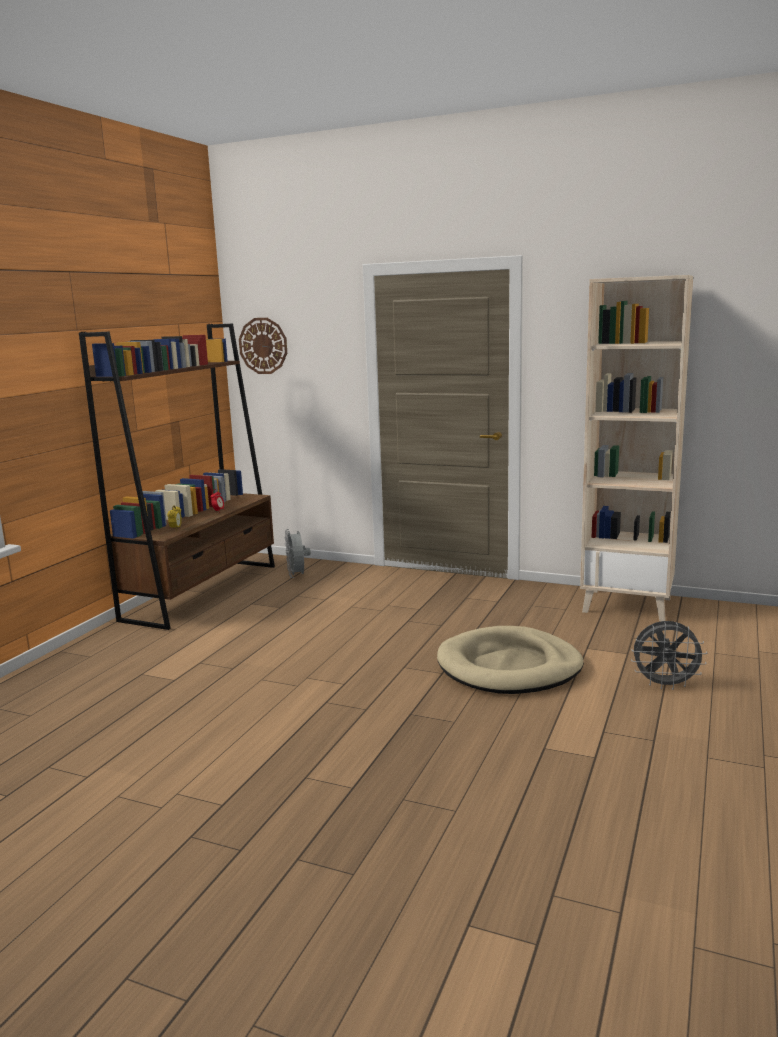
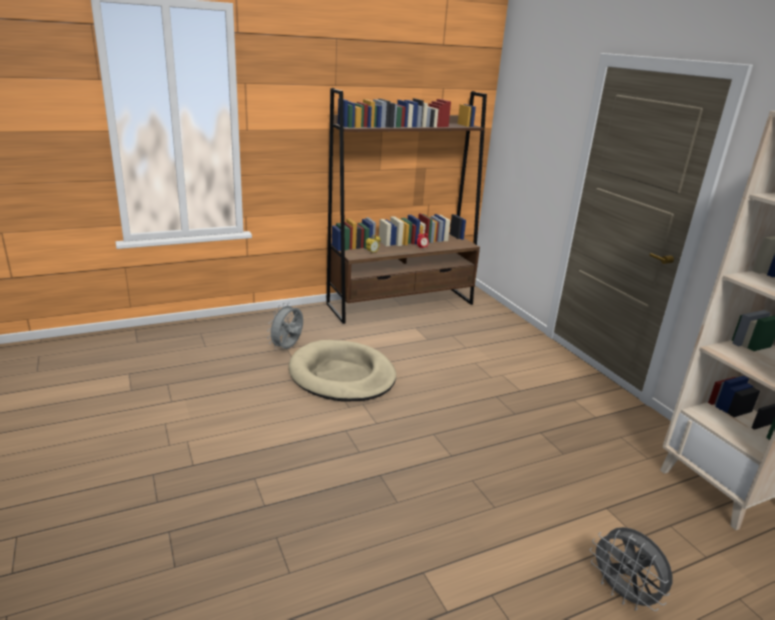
camera: 40 degrees right, 10 degrees up
wall clock [239,318,287,374] -> none
grey fan [284,529,311,578] -> grey fan moved to [267,303,303,349]
beige dog bed [437,626,584,694] -> beige dog bed moved to [289,340,396,402]

